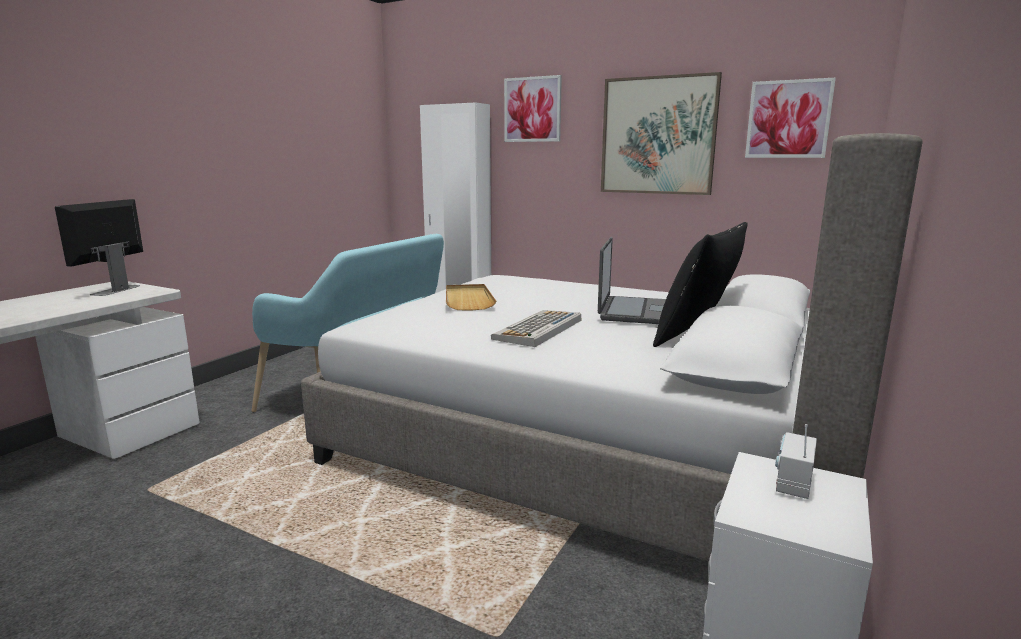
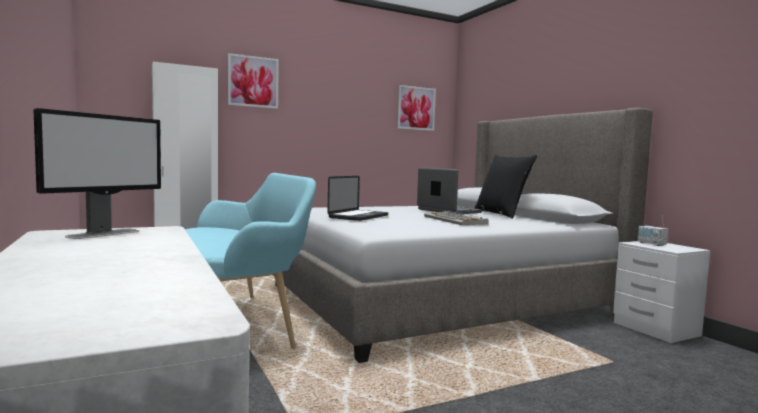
camera: 55 degrees left, 10 degrees down
monitor [55,199,143,296] -> monitor turned 105 degrees counterclockwise [34,108,161,239]
beige tray [446,284,496,311] -> laptop [327,176,388,221]
picture [601,72,722,195] -> none

